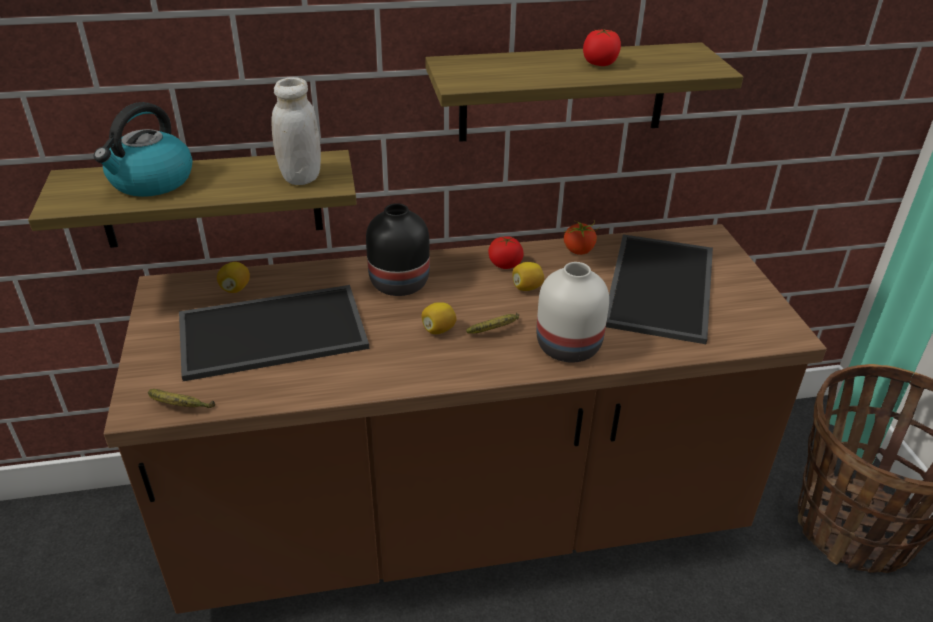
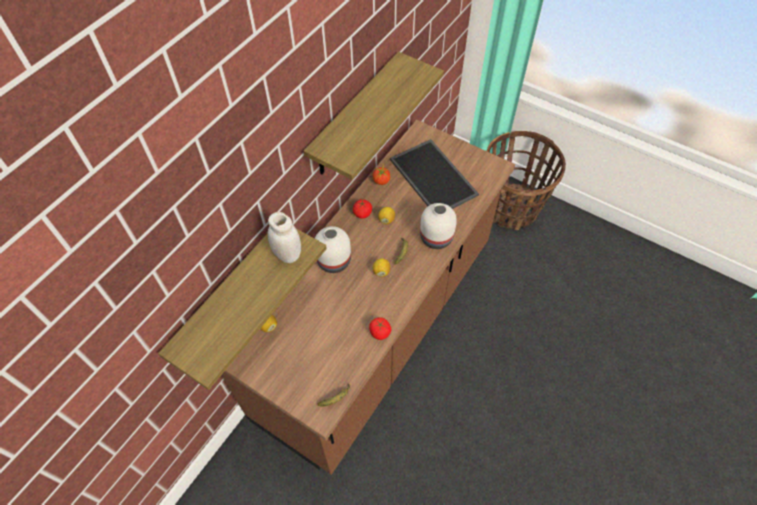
camera: 45 degrees left, 20 degrees up
kettle [94,102,193,197] -> none
tray [179,285,369,381] -> none
black vase [366,203,430,296] -> white vase [315,226,351,273]
tomato [583,29,621,66] -> tomato moved to [369,317,391,340]

